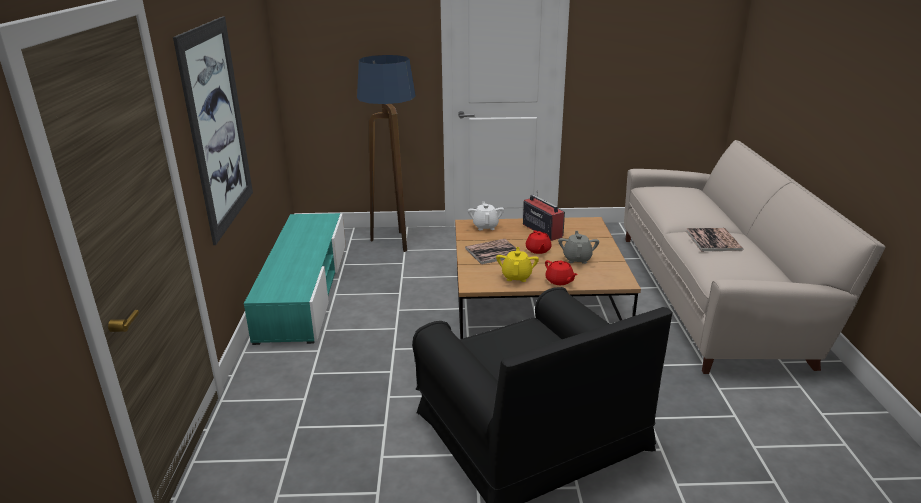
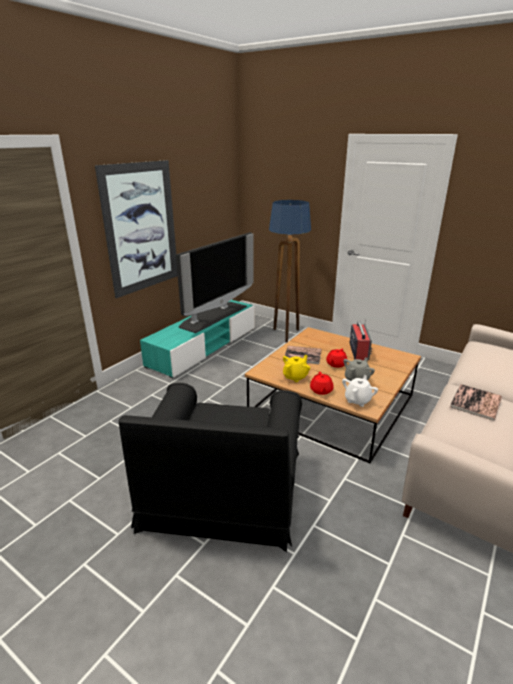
camera: 35 degrees right, 0 degrees up
white teapot [468,202,504,231] -> white teapot moved to [342,375,378,407]
none -> television [176,232,254,333]

